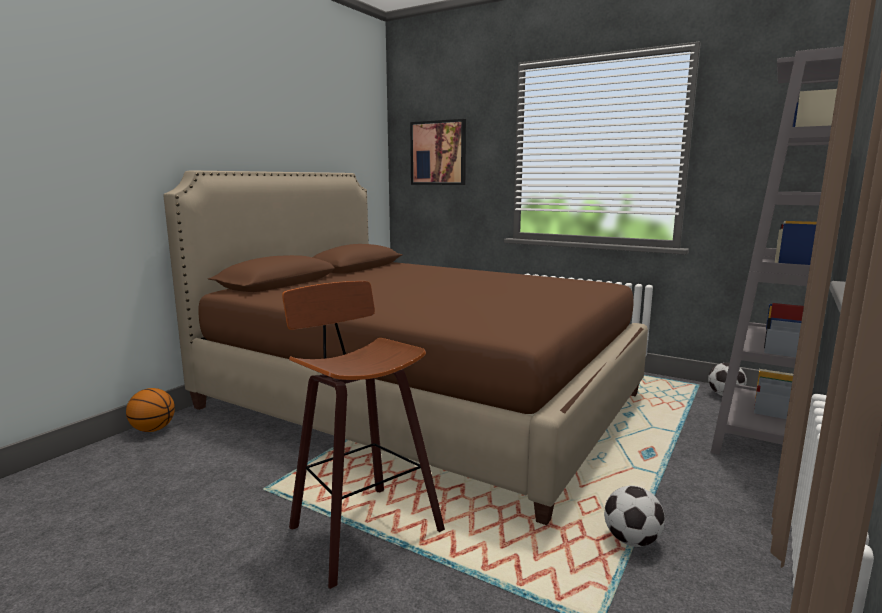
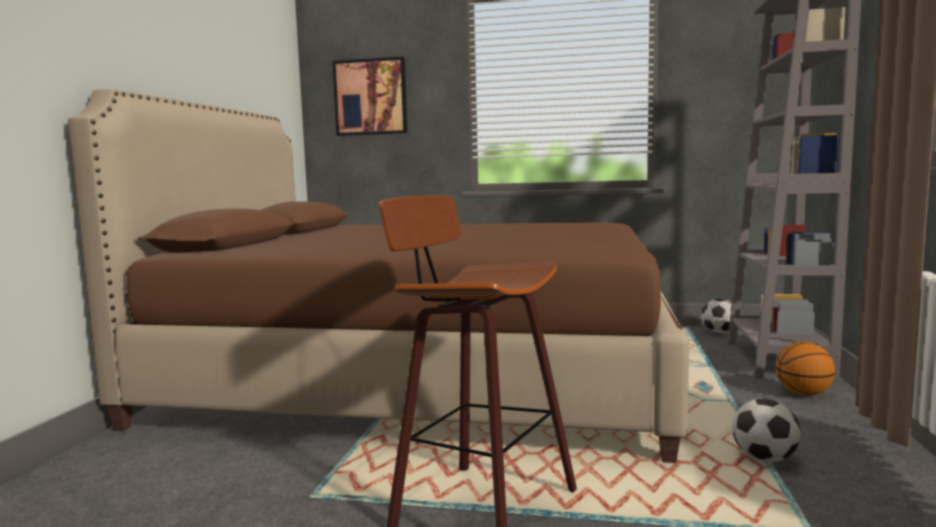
camera: 20 degrees left, 5 degrees down
basketball [126,388,175,432] -> basketball moved to [775,342,835,396]

